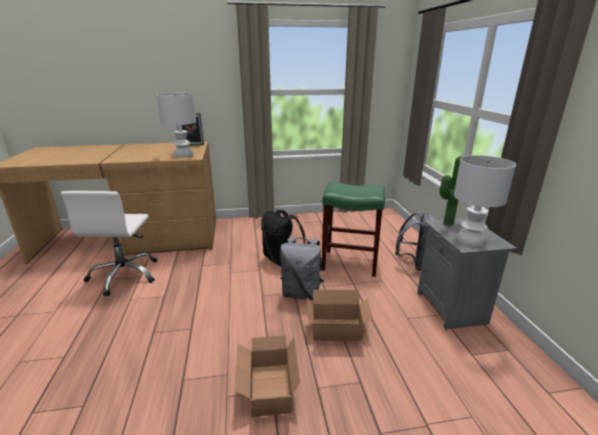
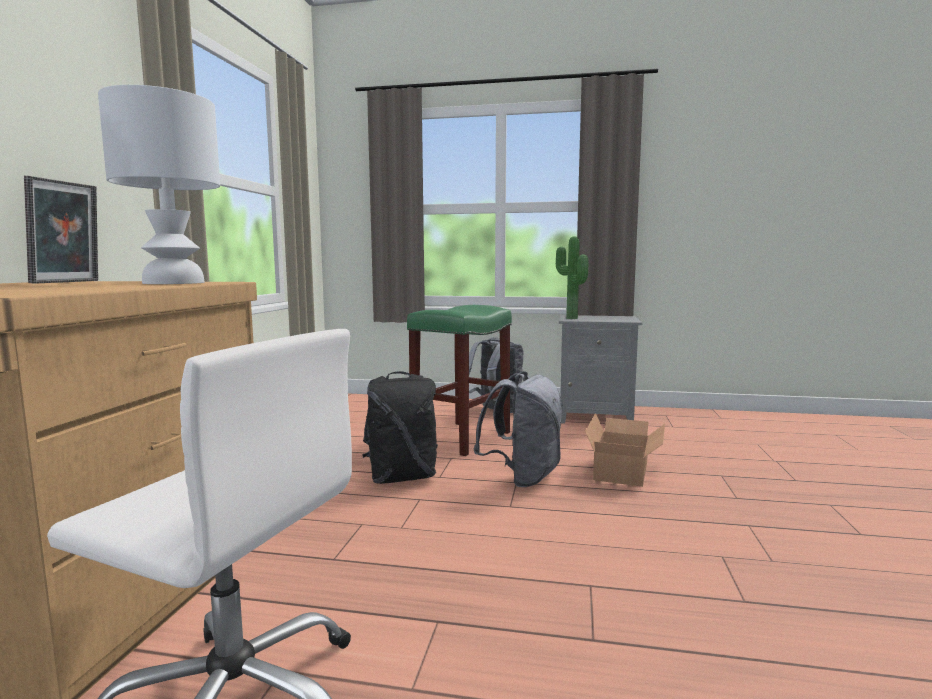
camera: 70 degrees left, 15 degrees down
cardboard box [234,335,300,417] -> none
white table lamp [454,155,516,246] -> none

